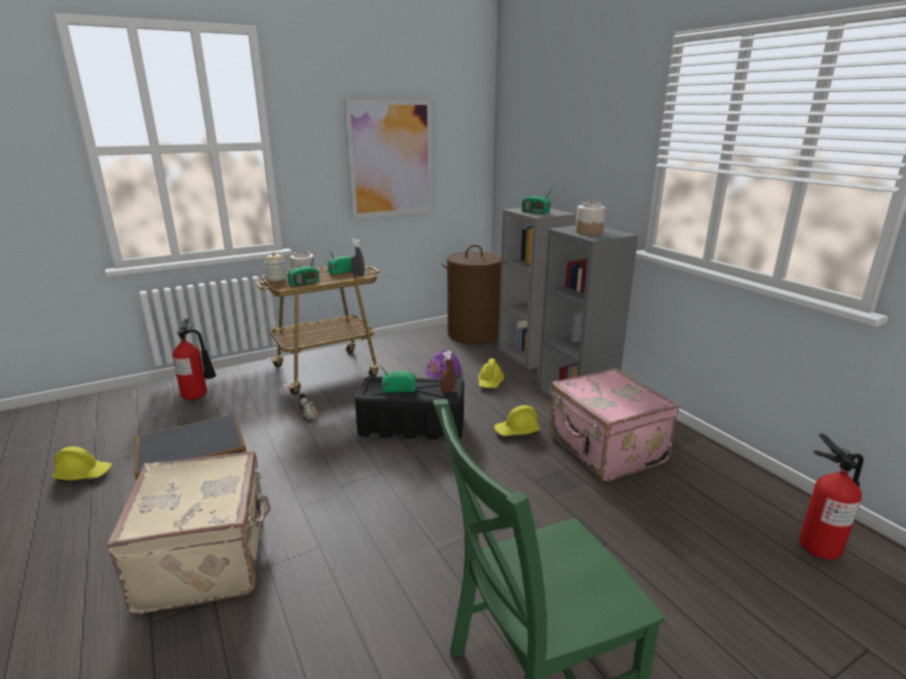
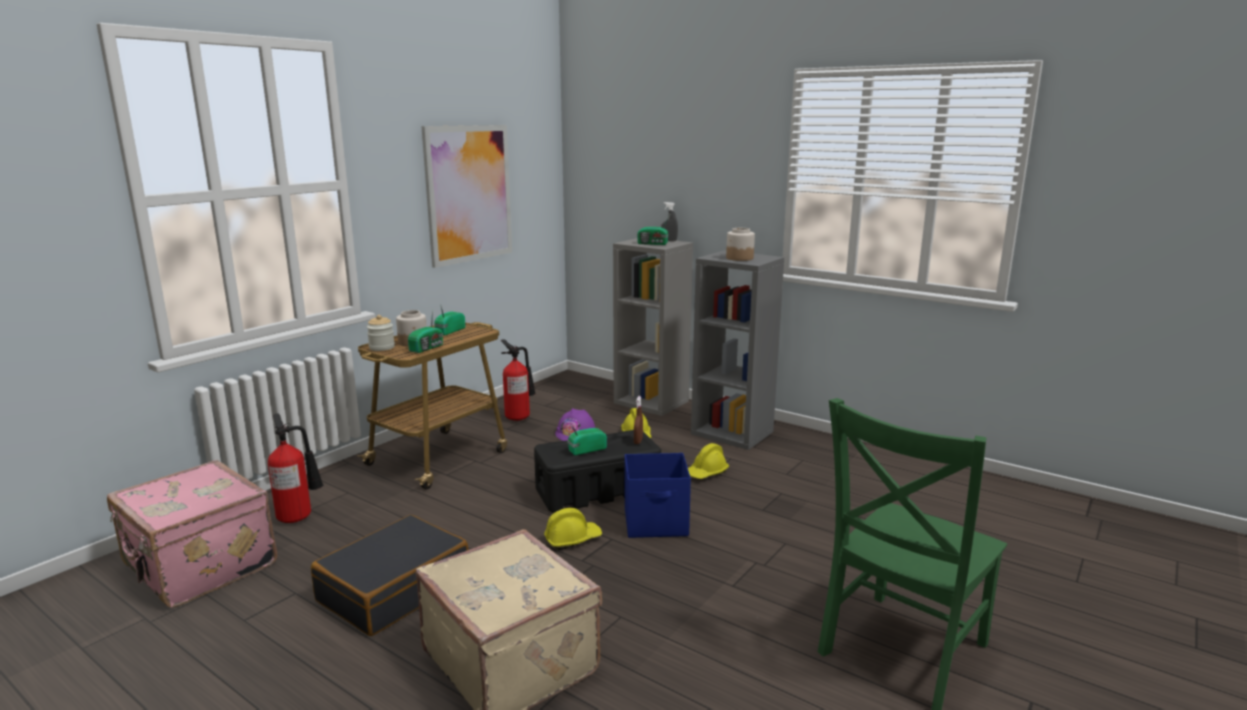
camera: 25 degrees left, 5 degrees down
yellow hard hat [52,447,112,482] -> yellow hard hat moved to [544,508,602,550]
shoe [298,393,319,423] -> none
grey spray bottle [351,238,364,276] -> grey spray bottle moved to [661,202,678,241]
brown laundry basket [441,245,501,344] -> none
pink suitcase [549,368,679,481] -> pink suitcase moved to [107,460,277,608]
fire extinguisher [799,434,864,560] -> fire extinguisher moved to [501,339,536,421]
none -> blue storage box [625,453,691,538]

